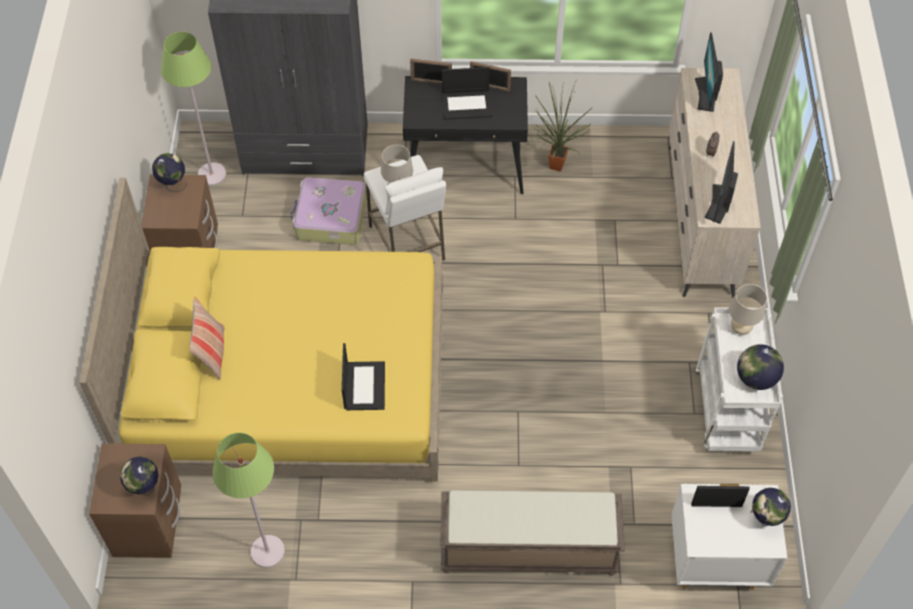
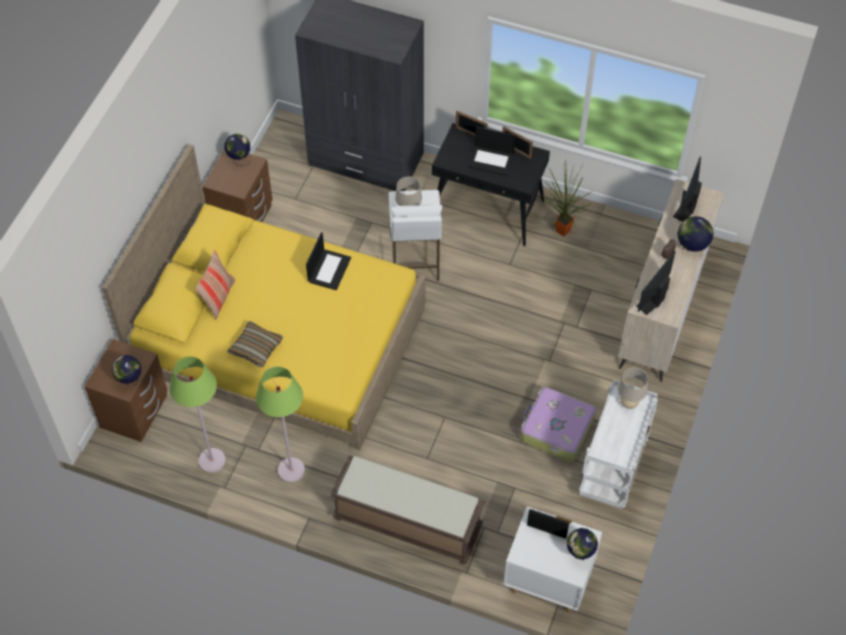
camera: 20 degrees right, 0 degrees up
green floor lamp [161,31,226,186] -> green floor lamp moved to [256,367,305,483]
suitcase [290,177,367,245] -> suitcase moved to [521,387,596,462]
laptop [342,343,385,410] -> laptop moved to [306,232,351,290]
globe [737,344,784,390] -> globe moved to [678,216,713,252]
none -> pillow [227,321,283,367]

